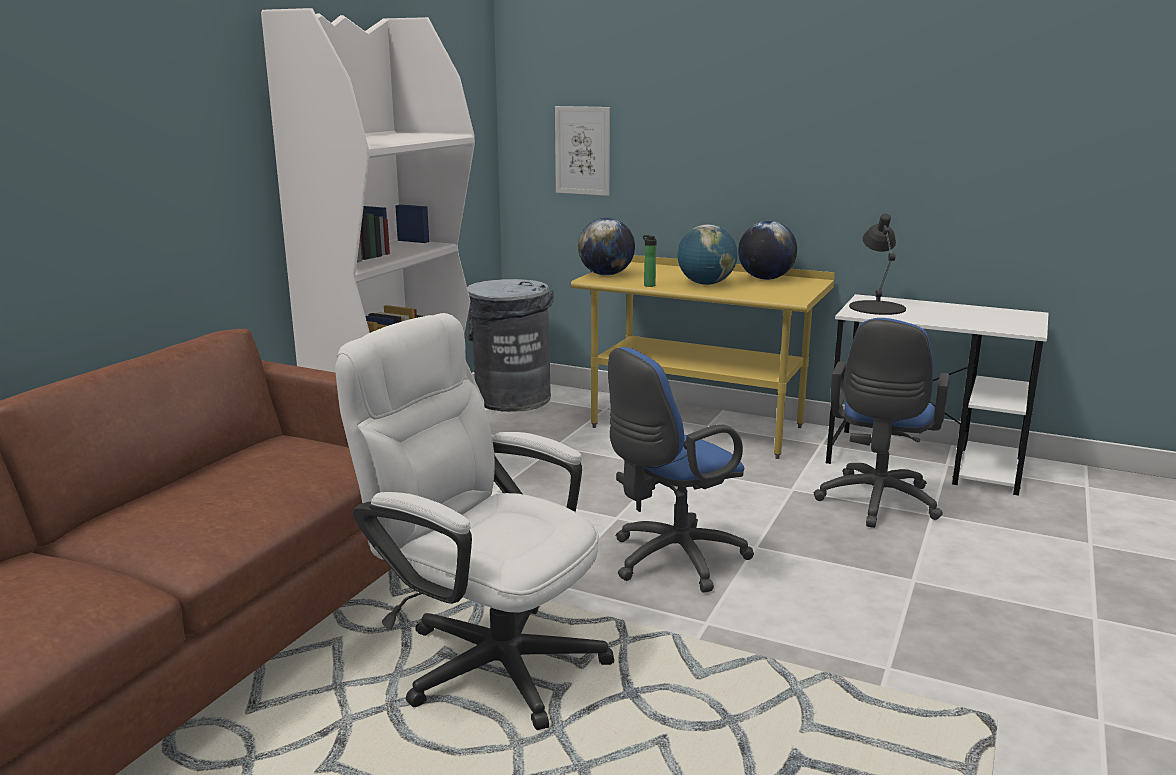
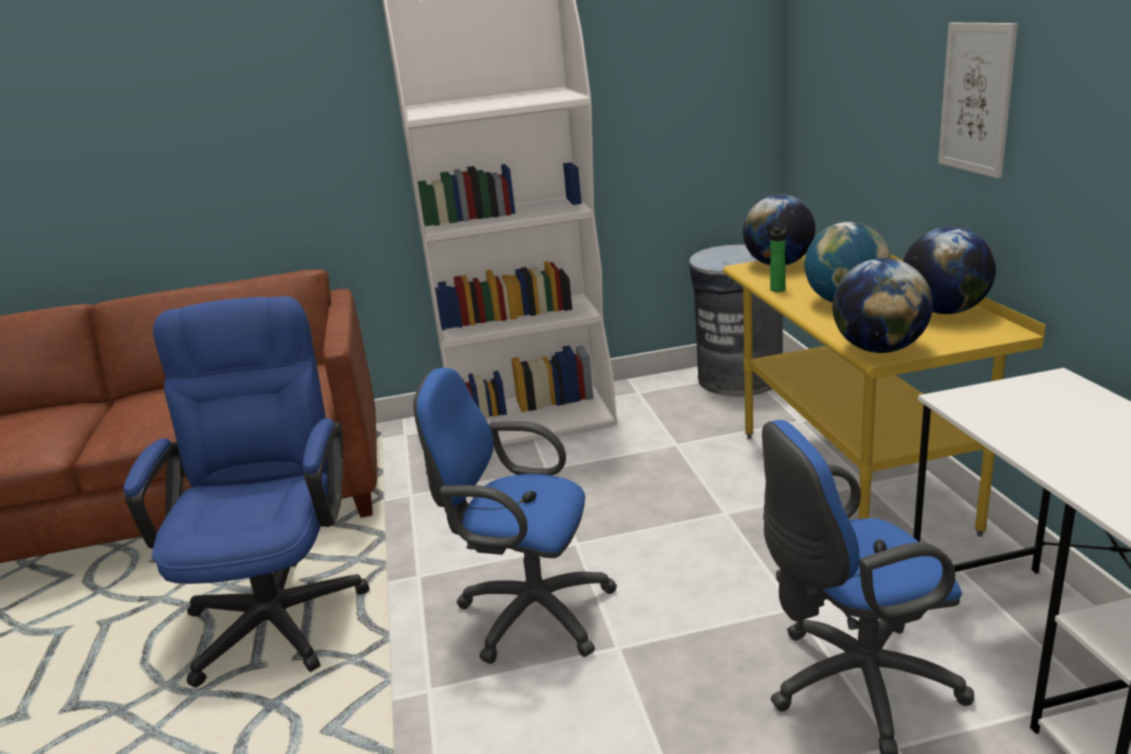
camera: 55 degrees right, 5 degrees up
white office chair [335,313,614,730] -> blue office chair [124,296,370,688]
picture [555,106,610,196] -> picture moved to [938,23,1018,178]
black table lamp [849,214,906,315] -> none
none -> globe [833,258,933,353]

